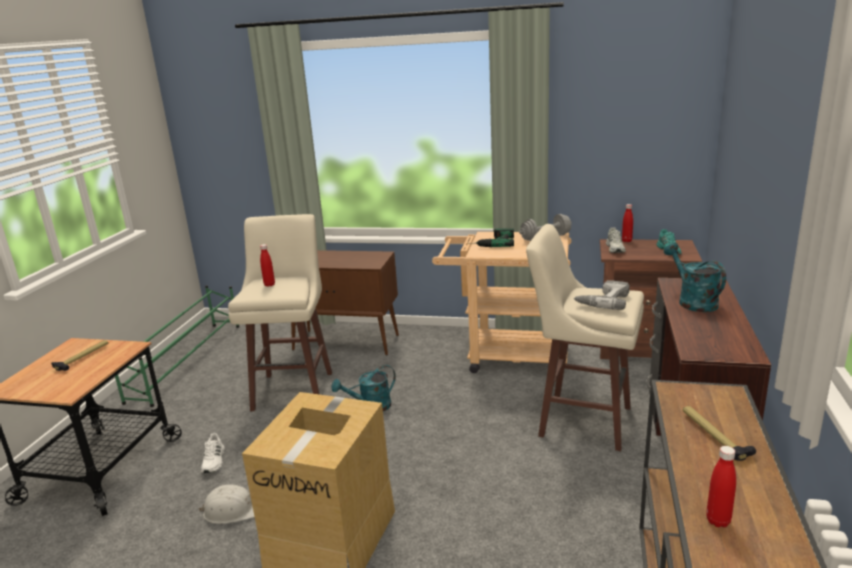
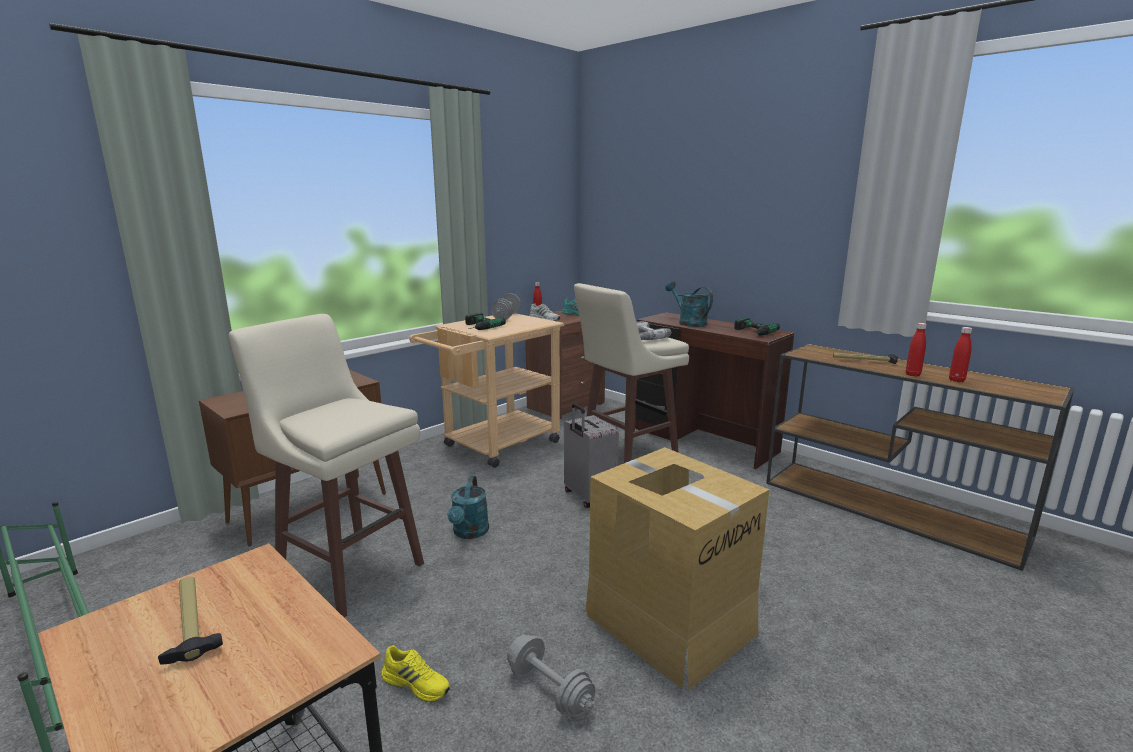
camera: 60 degrees left, 5 degrees down
white hard hat [199,485,255,524] -> grey dumbbell [507,635,596,717]
white shoe [201,433,225,473] -> yellow shoe [381,645,450,702]
red bottle [260,244,275,287] -> red bottle moved to [906,323,927,377]
turquoise watering can [664,243,726,312] -> turquoise watering can turned 45 degrees clockwise [665,281,713,327]
none -> grey suitcase [564,403,619,508]
none -> power drill [734,318,780,335]

